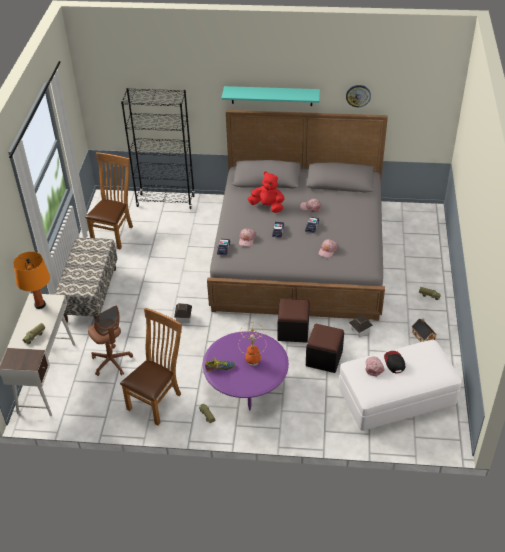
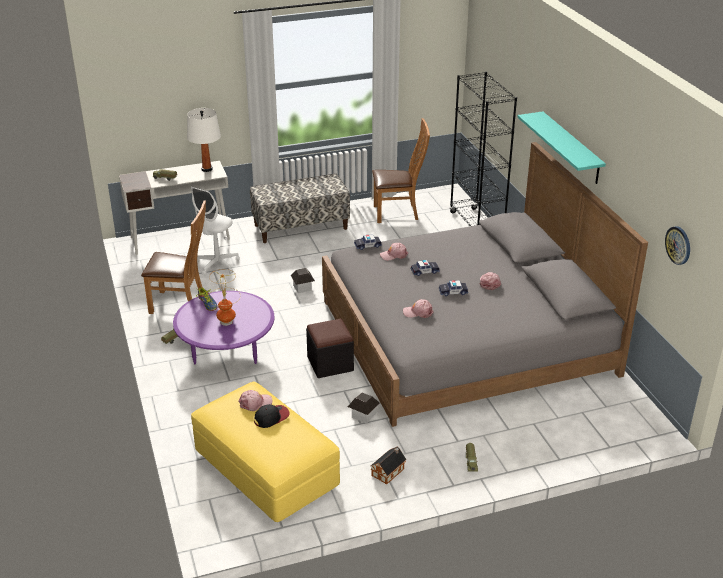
camera: 65 degrees right, 10 degrees down
orange table lamp [13,252,50,309] -> white table lamp [187,108,221,172]
brown office chair [88,306,133,376] -> white office chair [191,187,239,276]
red plush toy [248,172,285,213] -> none
black ottoman [306,324,344,373] -> none
white ottoman [339,340,462,431] -> yellow ottoman [191,382,340,522]
wall clock [346,85,371,107] -> wall clock moved to [665,226,690,265]

